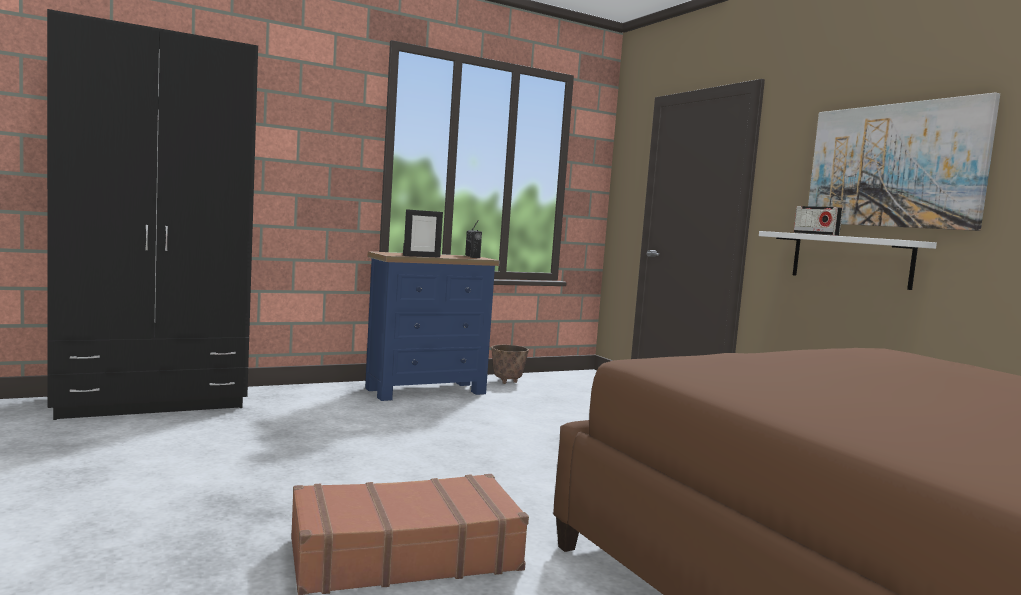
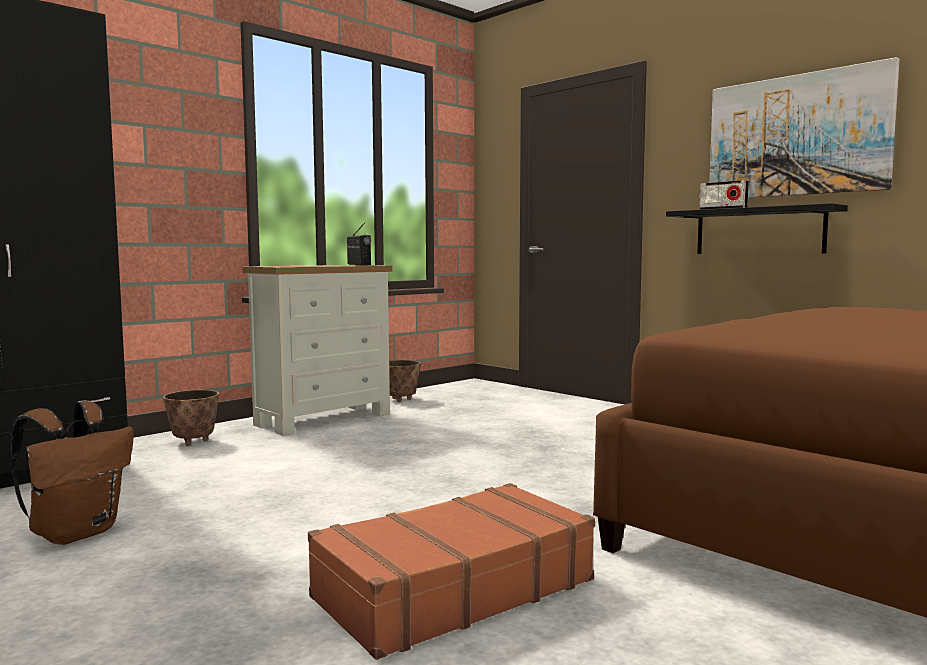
camera: 15 degrees left, 0 degrees up
blue dresser [365,251,500,401] -> white dresser [242,265,393,436]
picture frame [403,209,443,258] -> none
white shelf [759,231,937,290] -> black shelf [666,203,848,254]
none -> brown backpack [10,401,133,545]
none -> planter [163,390,219,446]

